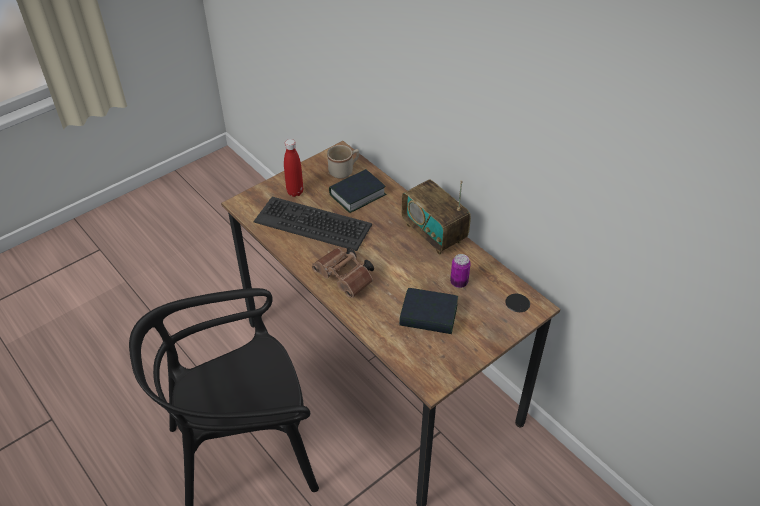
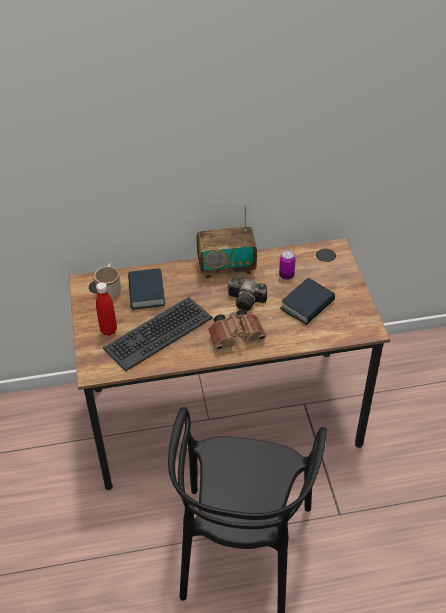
camera: 60 degrees left, 0 degrees up
none -> camera [228,278,267,311]

